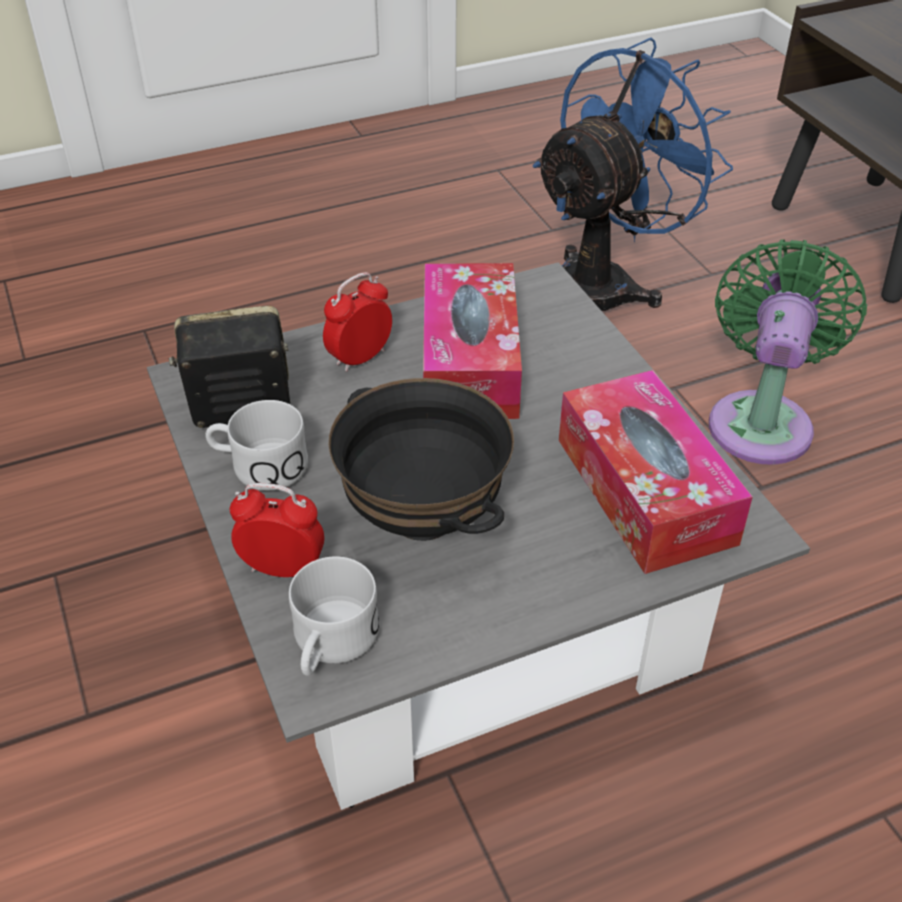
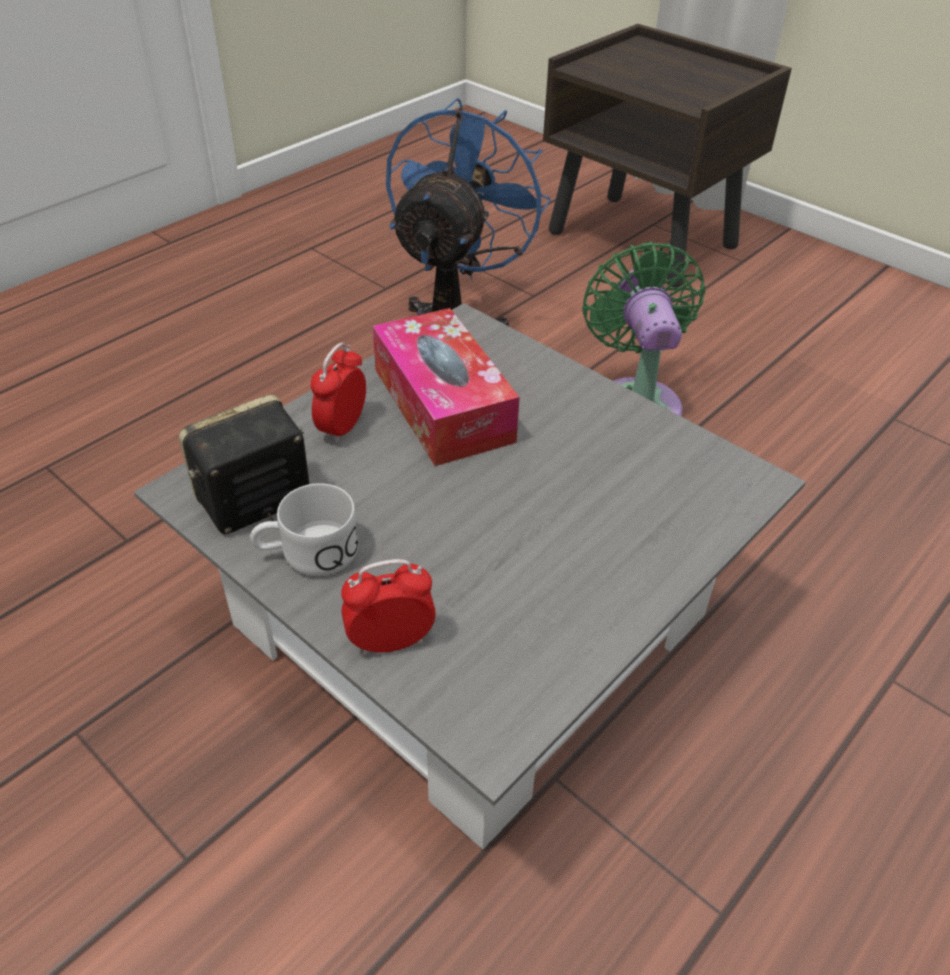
camera: 25 degrees left, 0 degrees up
white mug [289,556,379,676] -> none
black bowl [329,378,514,541] -> none
tissue box [559,370,753,574] -> none

